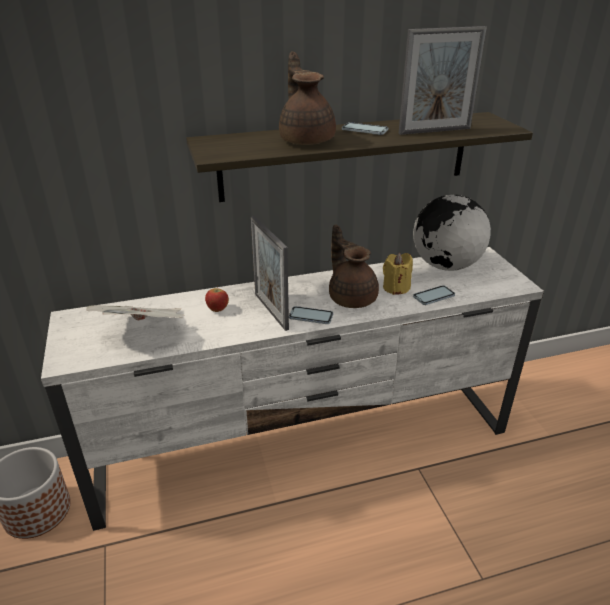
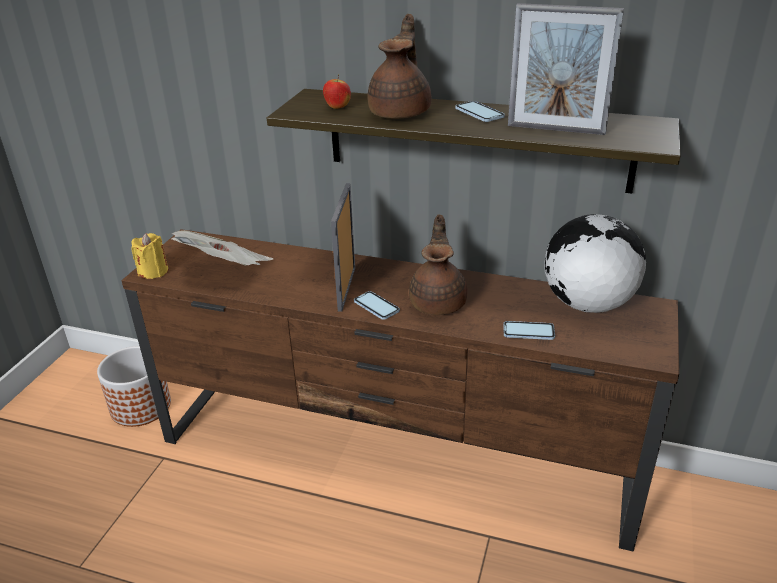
camera: 35 degrees right, 0 degrees up
white tv stand [41,247,544,531] -> brown tv stand [121,229,679,552]
apple [205,285,229,312] -> apple moved to [323,74,351,109]
yellow candle [383,253,413,295] -> yellow candle moved to [132,233,168,279]

